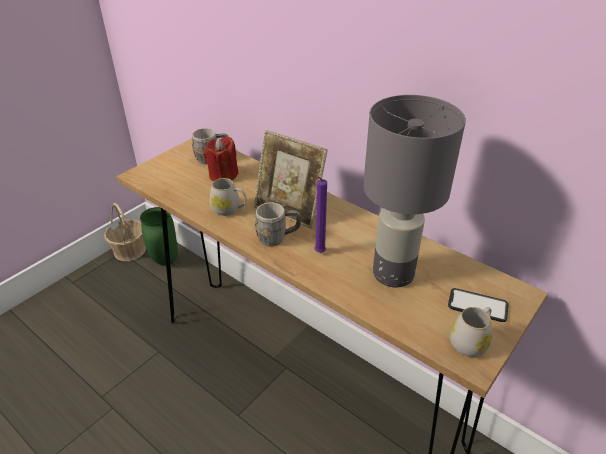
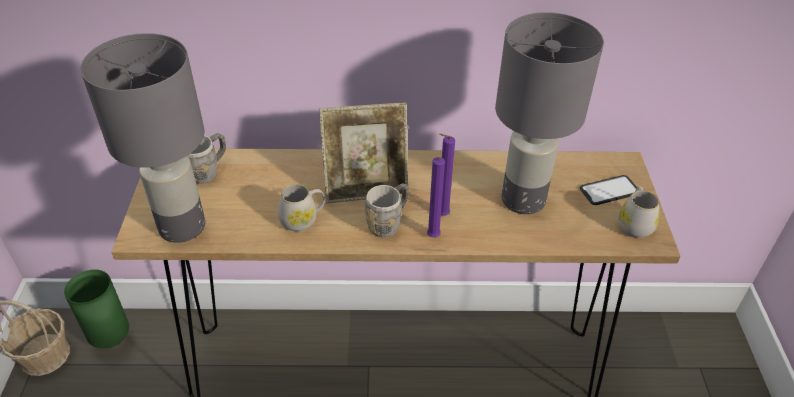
camera: 40 degrees left, 5 degrees up
red candle [204,136,238,181] -> none
none -> grey table lamp [80,33,205,243]
none -> purple candle [427,157,445,237]

